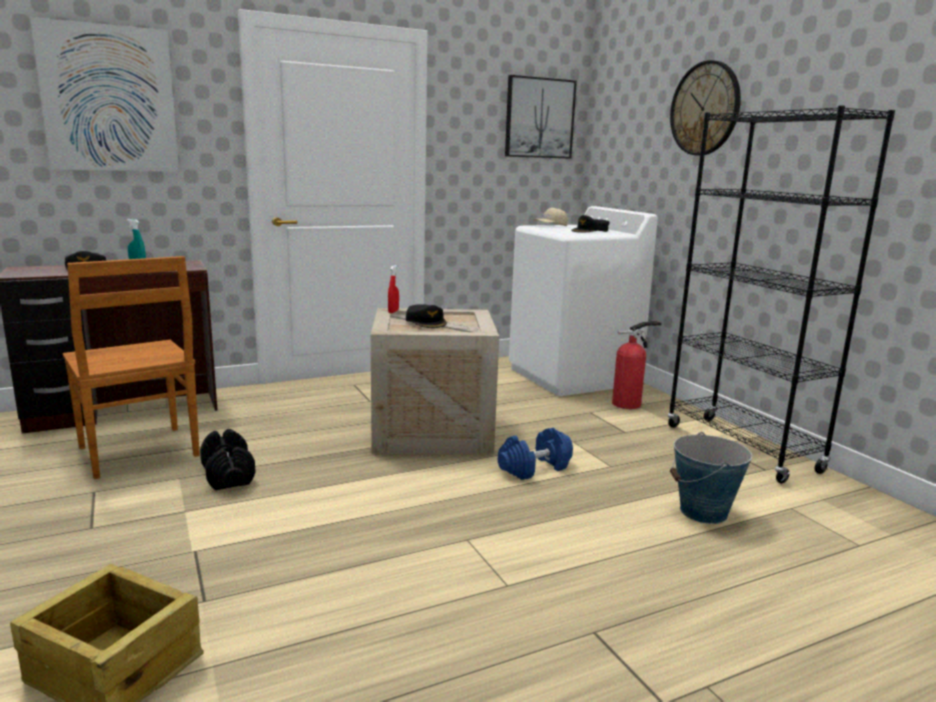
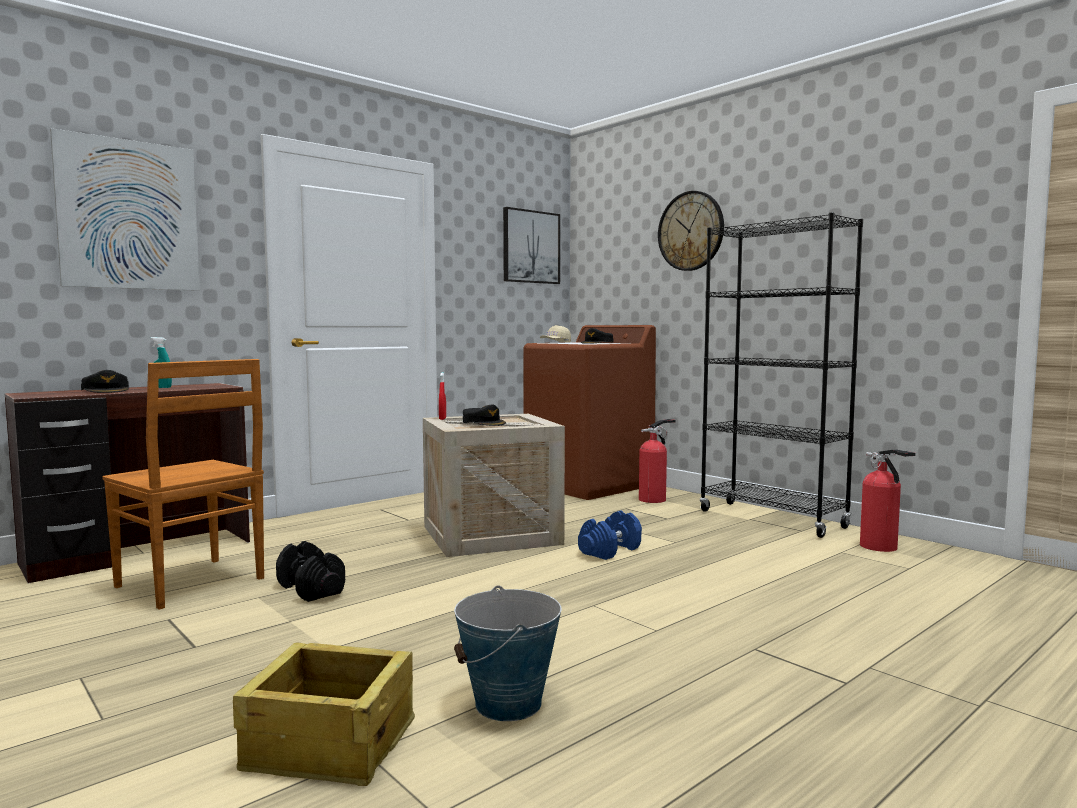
camera: 15 degrees left, 10 degrees down
white washing machine [509,206,658,396] -> brown washing machine [523,325,656,500]
bucket [670,432,752,524] -> bucket moved to [454,585,562,721]
none -> fire extinguisher [860,450,916,552]

